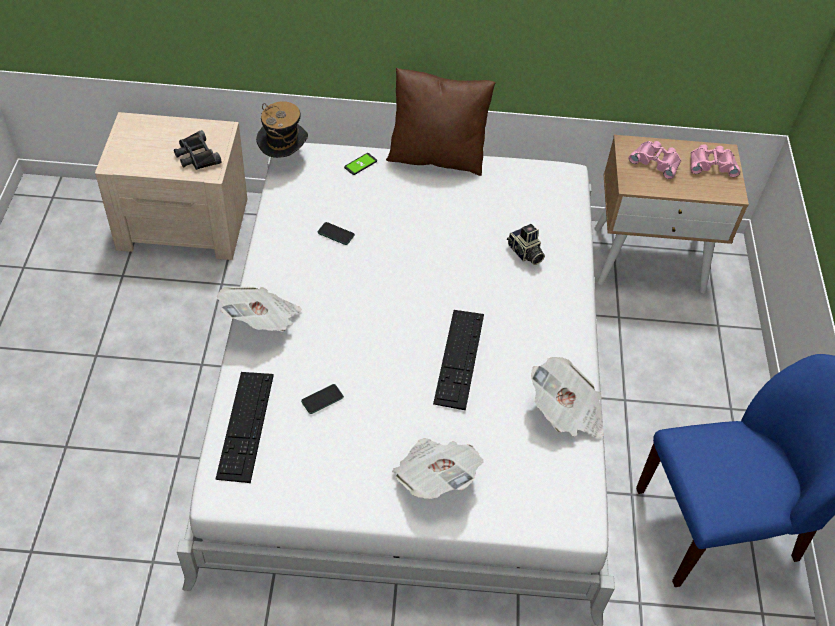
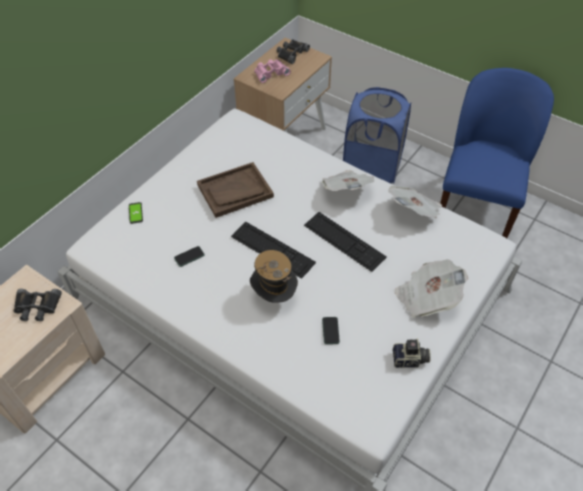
camera: 55 degrees left, 0 degrees up
keyboard [215,372,274,483] -> keyboard moved to [231,221,316,279]
newspaper [217,287,302,331] -> newspaper moved to [322,170,375,191]
hat [256,101,308,158] -> hat moved to [250,250,298,303]
brown pillow [386,68,495,176] -> none
camera [507,224,545,265] -> camera moved to [393,338,431,368]
pink binoculars [690,144,740,177] -> black binoculars [277,39,310,64]
none -> brown tray [197,162,274,218]
none -> blue laundry basket [343,87,411,183]

